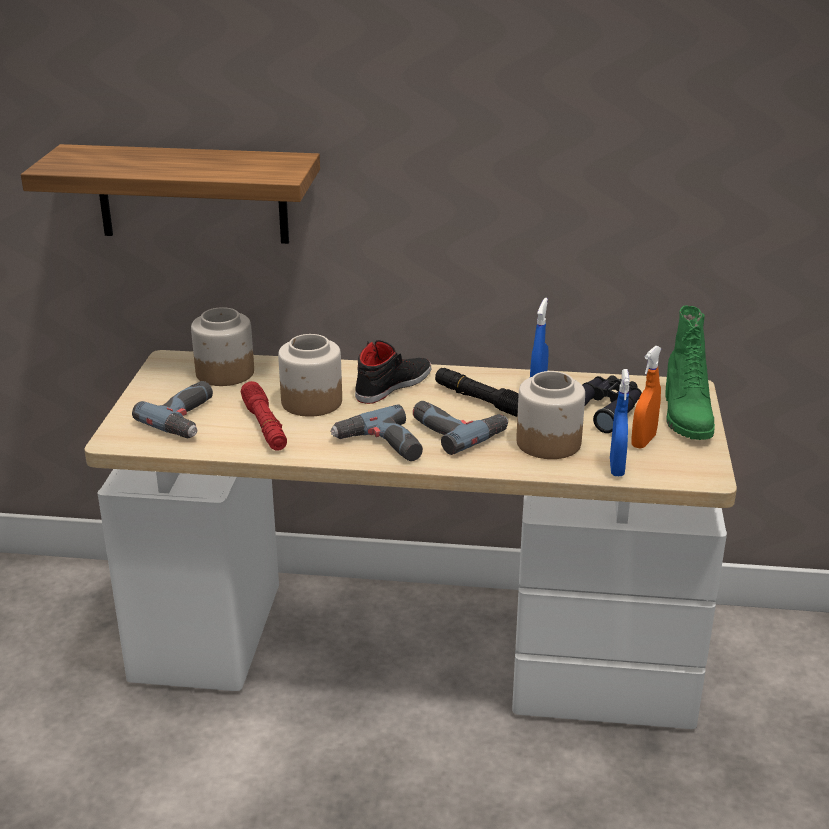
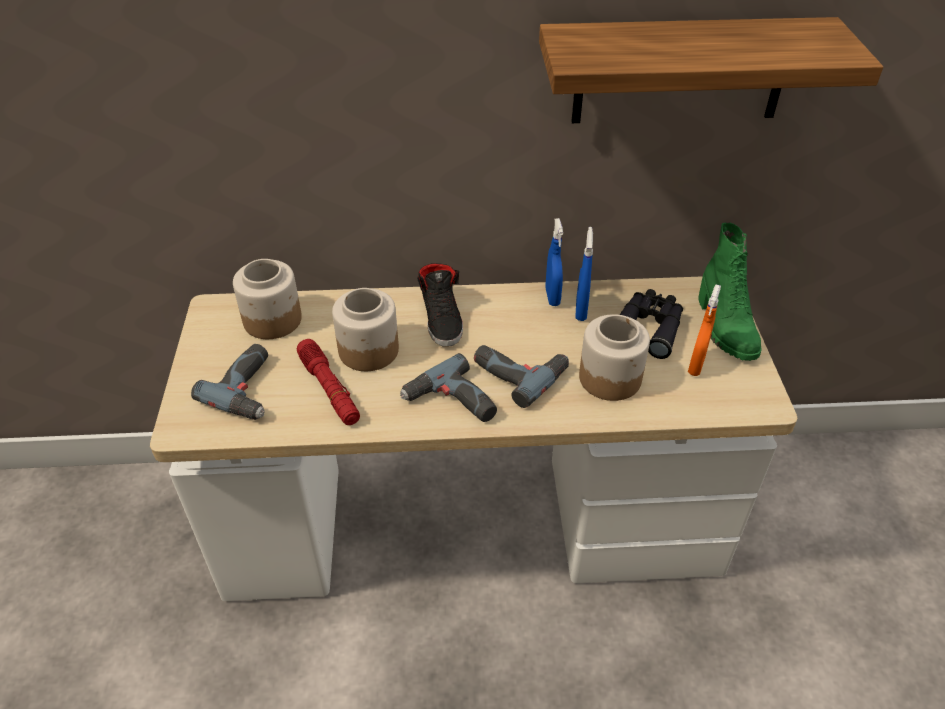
camera: 10 degrees left, 15 degrees up
shelf [21,144,320,244] -> shelf moved to [539,17,883,123]
black shoe [355,340,431,404] -> black shoe turned 135 degrees clockwise [417,263,463,347]
black flashlight [435,368,519,417] -> none
blue spray bottle [610,369,630,476] -> blue spray bottle moved to [545,218,563,306]

